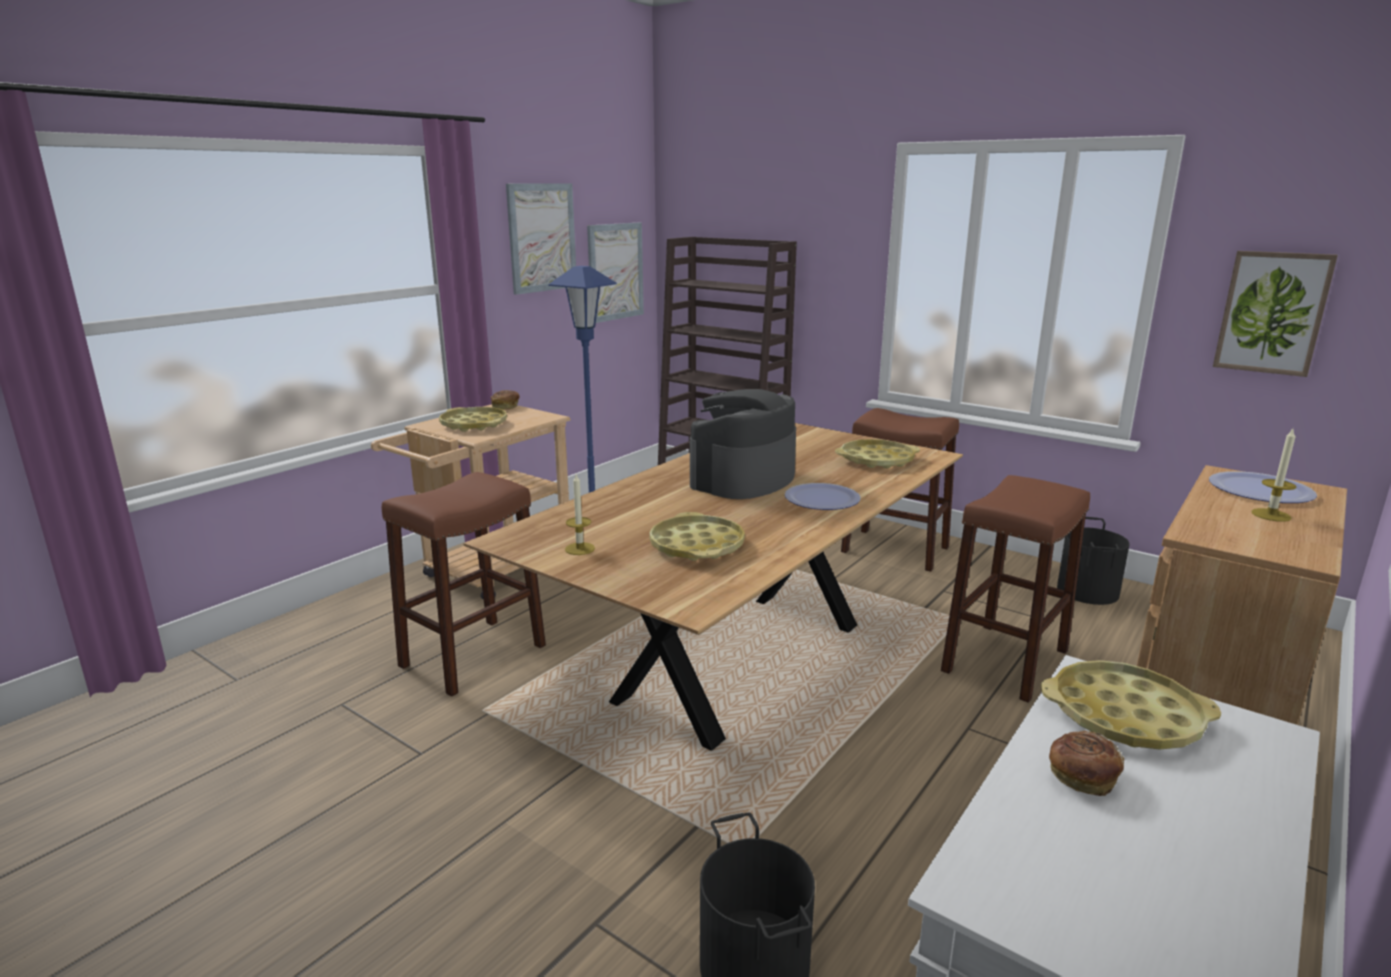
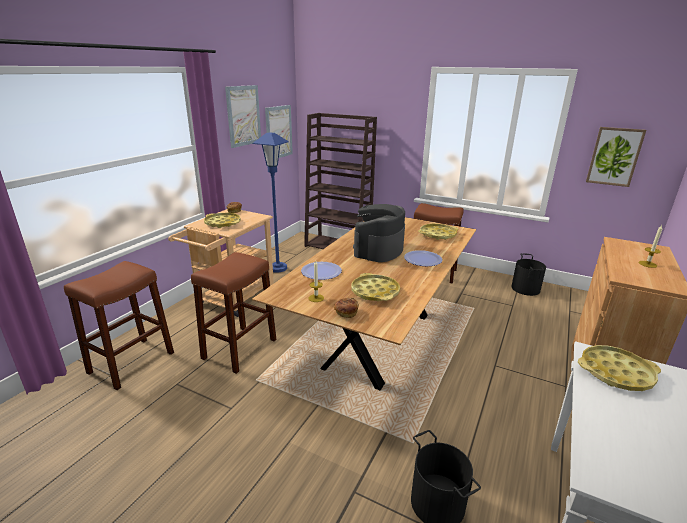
camera: 10 degrees left, 5 degrees up
brown stool [941,475,1090,703] -> brown stool moved to [64,261,174,390]
bread [1049,731,1124,796] -> bread moved to [334,298,359,318]
plate [1209,471,1317,503] -> plate moved to [301,262,342,280]

